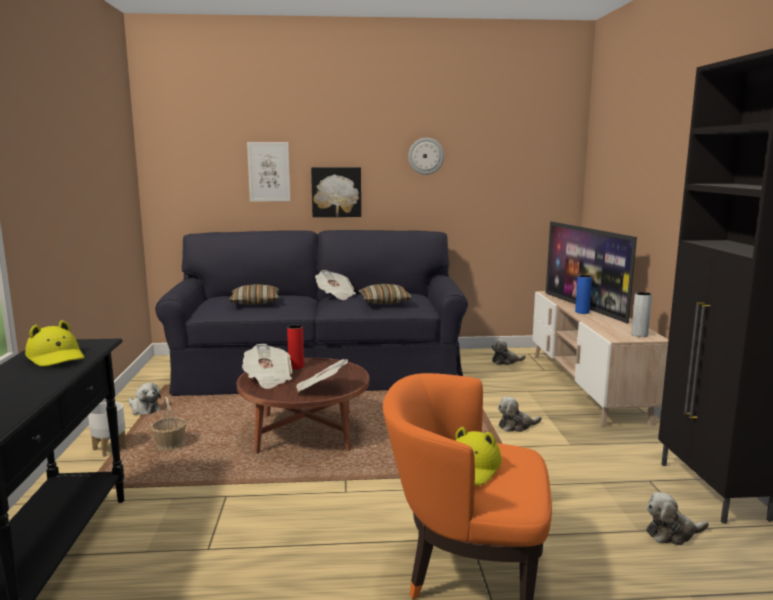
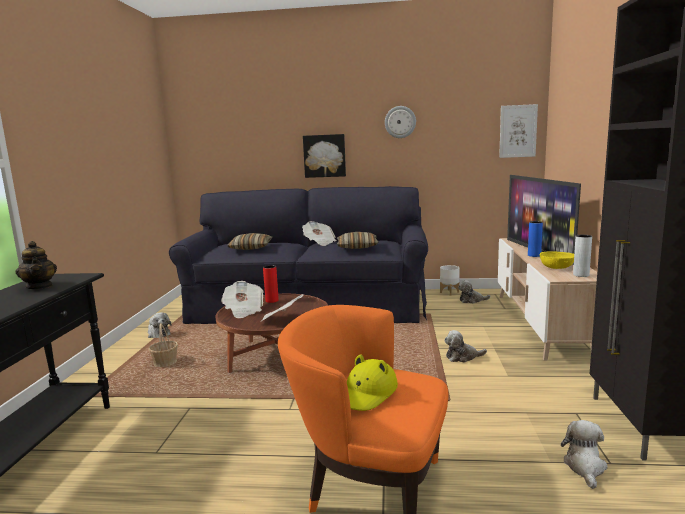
camera: 10 degrees right, 0 degrees up
yellow hat [25,320,84,367] -> teapot [15,241,57,289]
white planter [88,402,127,457] -> white planter moved to [440,265,460,295]
picture [247,142,290,202] -> picture moved to [499,104,538,158]
plush toy [646,492,709,545] -> plush toy turned 105 degrees clockwise [561,420,607,489]
none -> yellow bowl [540,251,574,269]

